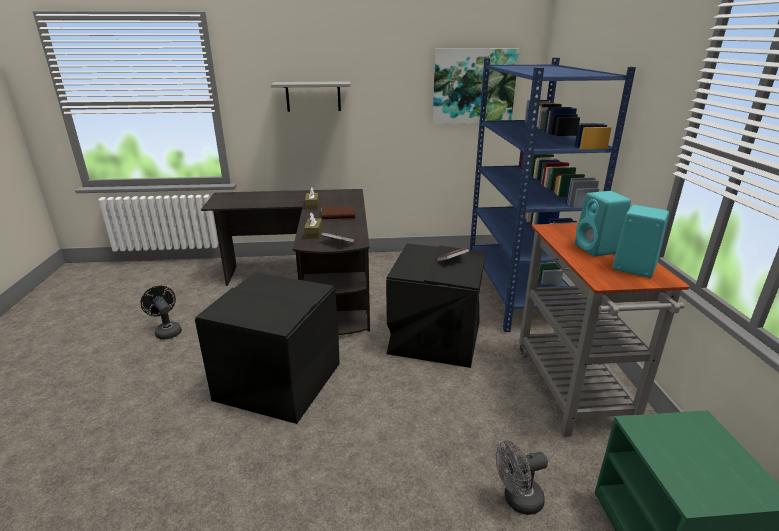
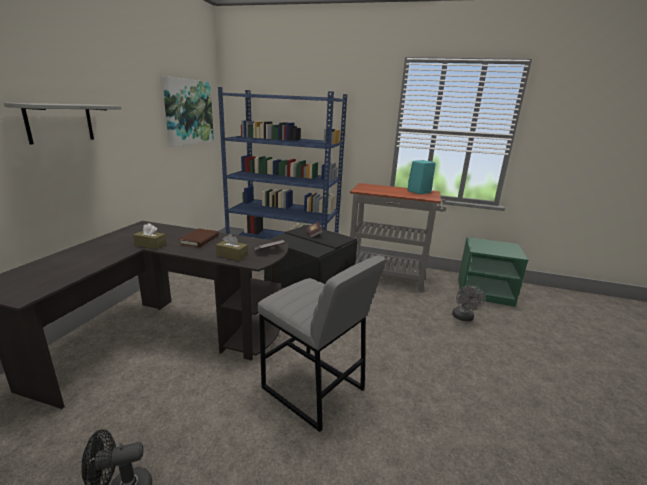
camera: 70 degrees left, 5 degrees down
black storage box [195,272,339,424] -> grey chair [258,255,387,432]
turquoise speaker [575,191,631,257] -> none

